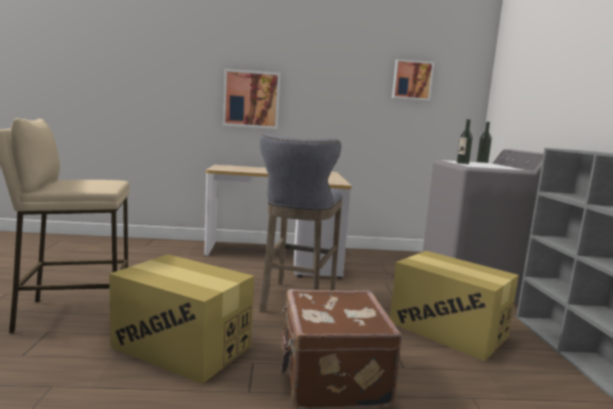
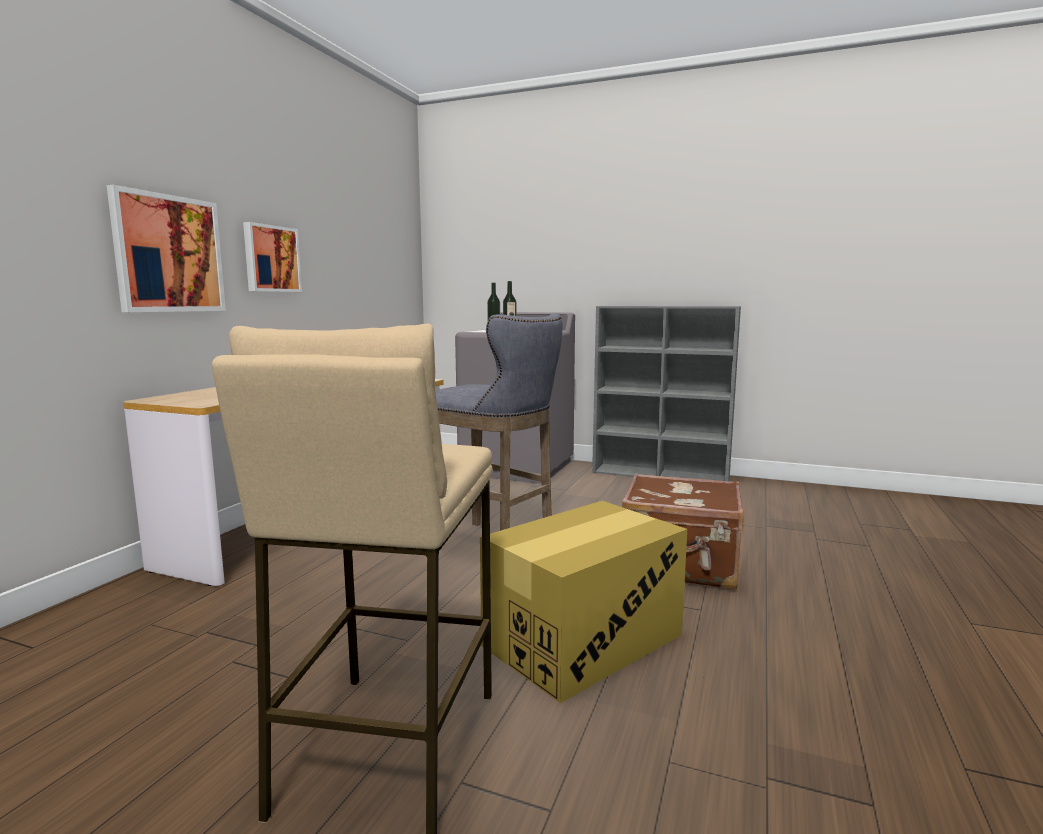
camera: 65 degrees left, 0 degrees up
cardboard box [390,251,519,361] -> none
picture [392,59,434,101] -> picture moved to [243,222,302,292]

